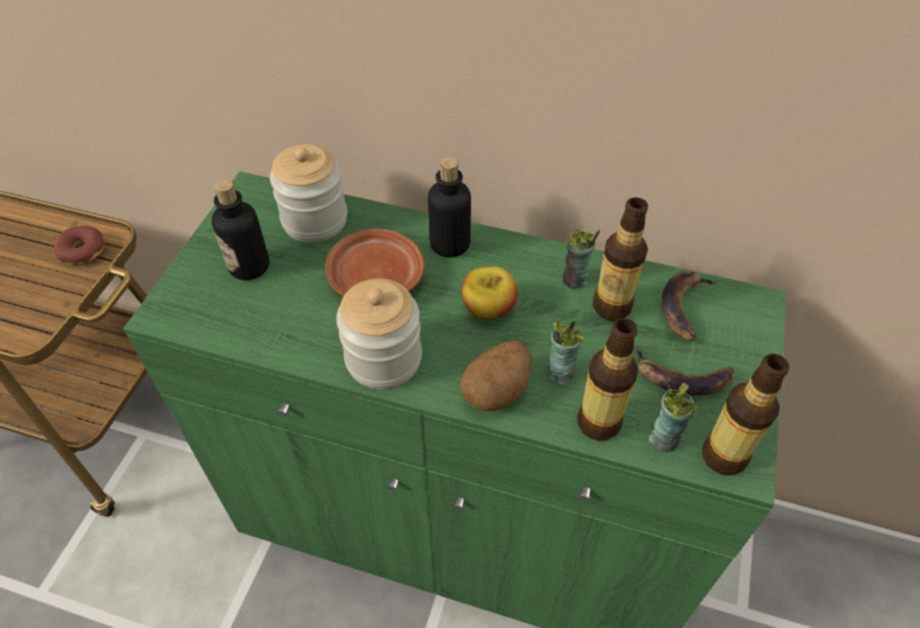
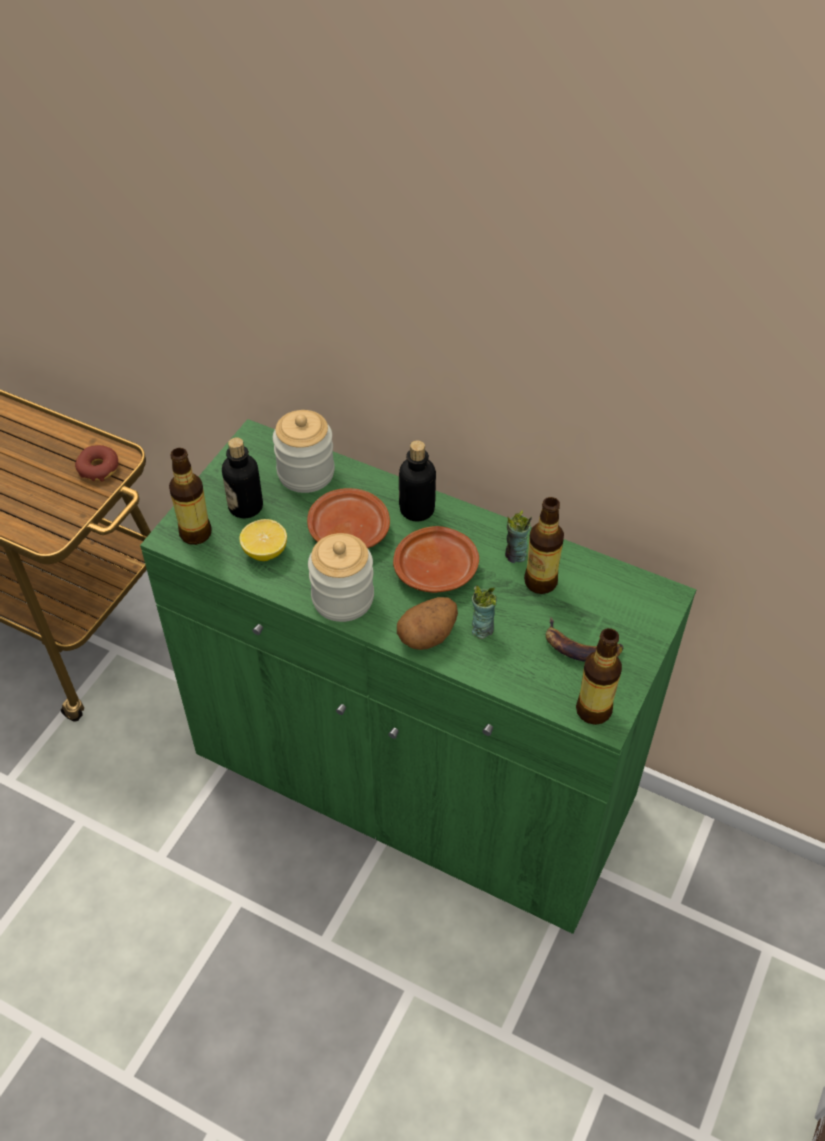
camera: 10 degrees right, 0 degrees up
apple [462,266,518,319] -> brown plate [393,526,479,593]
bottle [577,318,638,441] -> bottle moved to [169,448,212,545]
cup [649,378,697,452] -> none
banana [662,270,718,341] -> none
none -> lemon [239,519,287,561]

